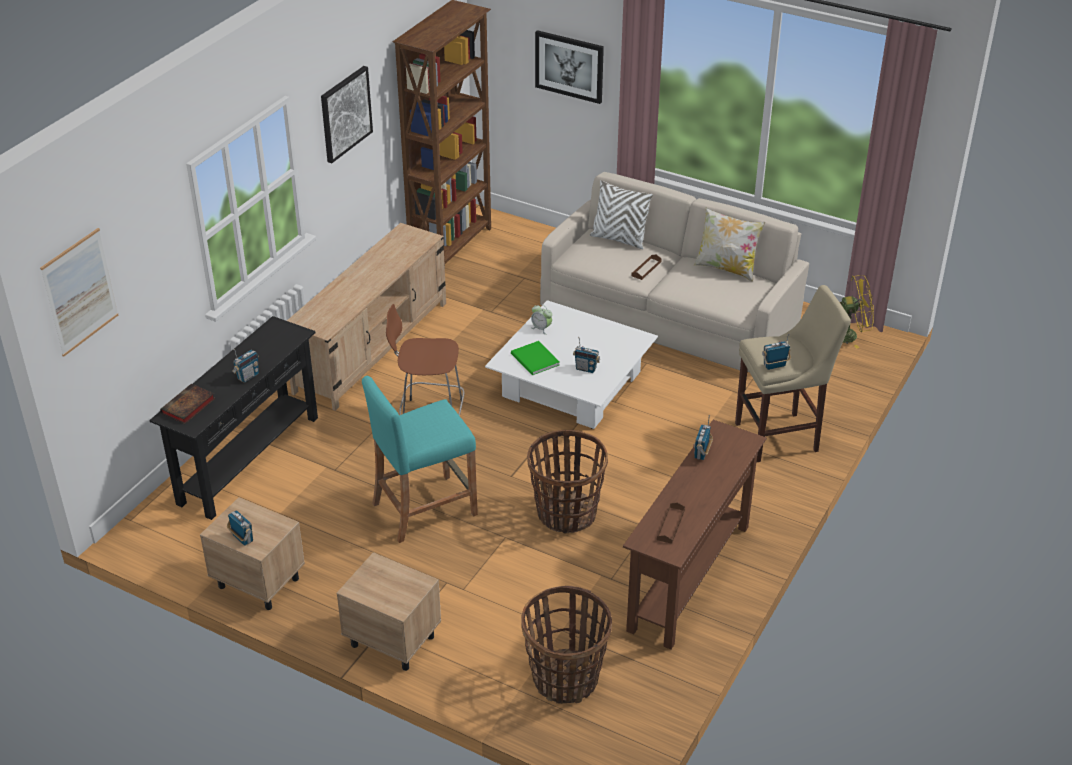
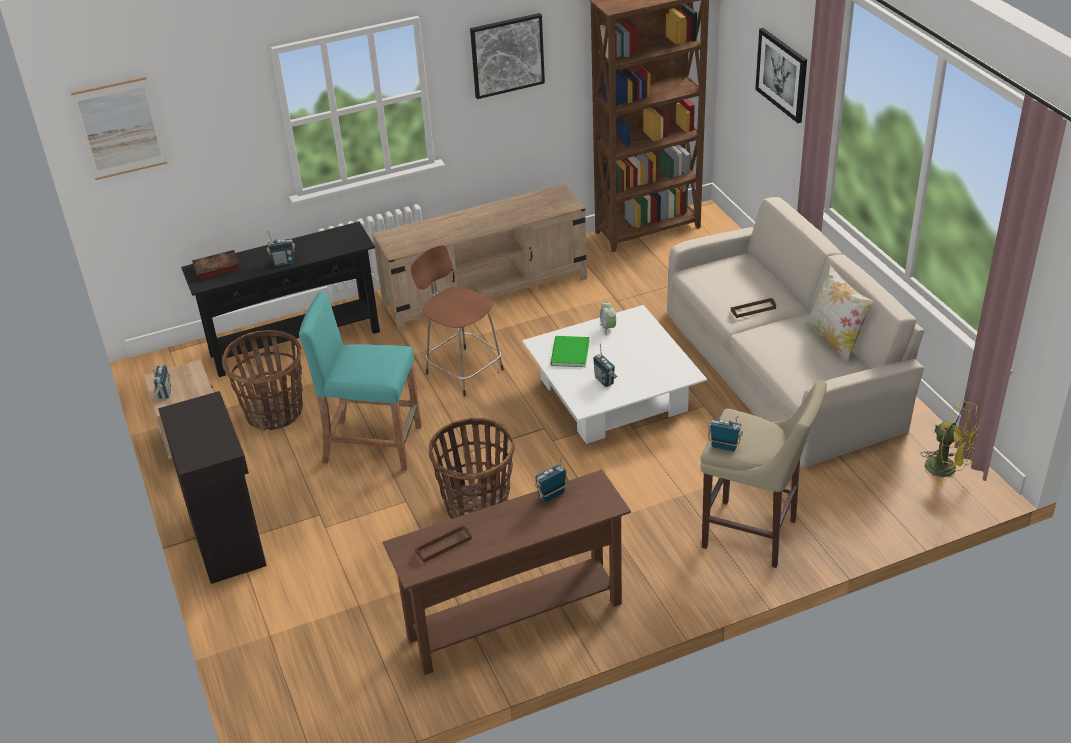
camera: 40 degrees right, 0 degrees up
beige nightstand [337,552,441,671] -> black cabinet [158,391,267,584]
basket [521,586,612,704] -> basket moved to [222,330,303,431]
white pillow [590,180,653,249] -> none

